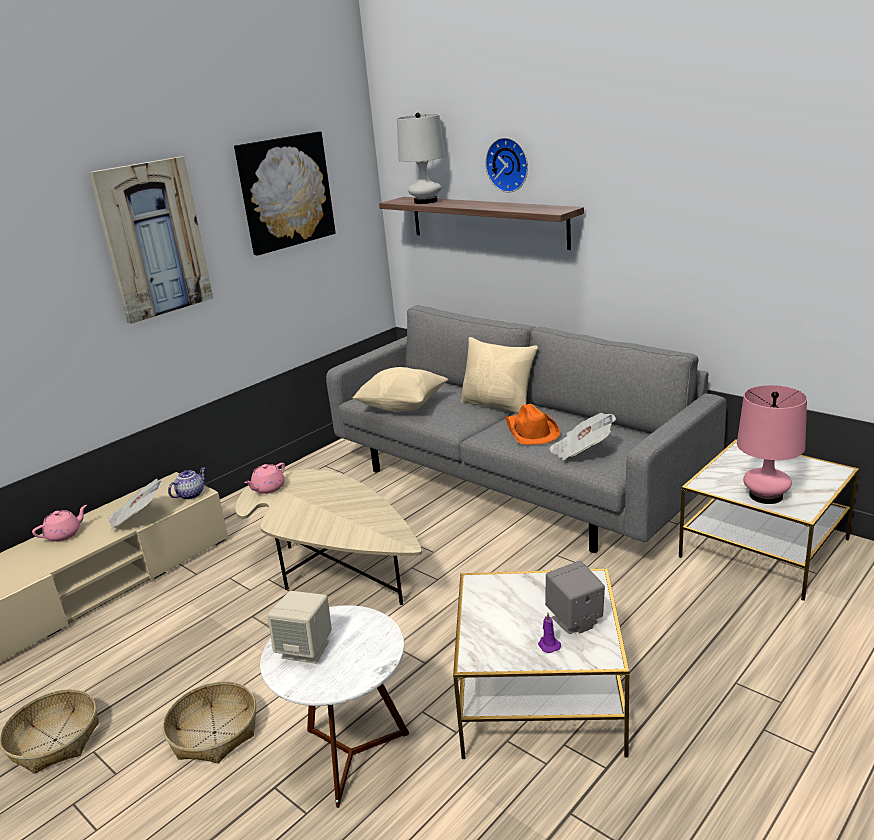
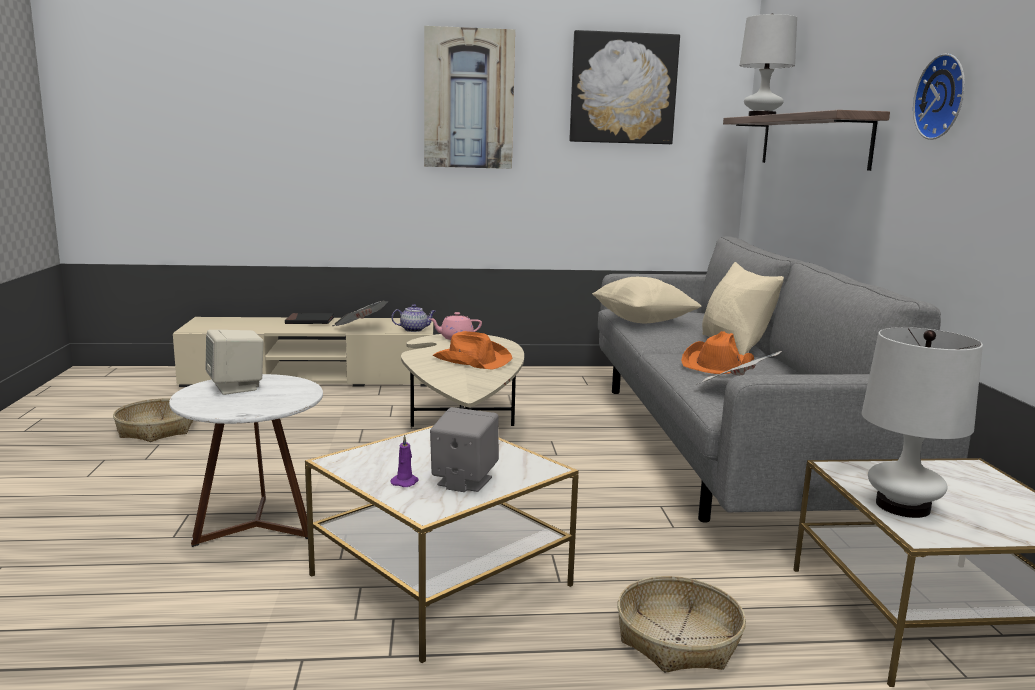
camera: 40 degrees right, 10 degrees down
pink teapot [32,505,87,542] -> black book [285,313,334,324]
basket [162,681,256,763] -> basket moved to [617,576,746,672]
wall clock [485,137,528,193] -> wall clock moved to [913,54,965,140]
pink table lamp [737,385,807,504] -> white table lamp [862,327,983,518]
none -> orange hat [432,331,512,370]

